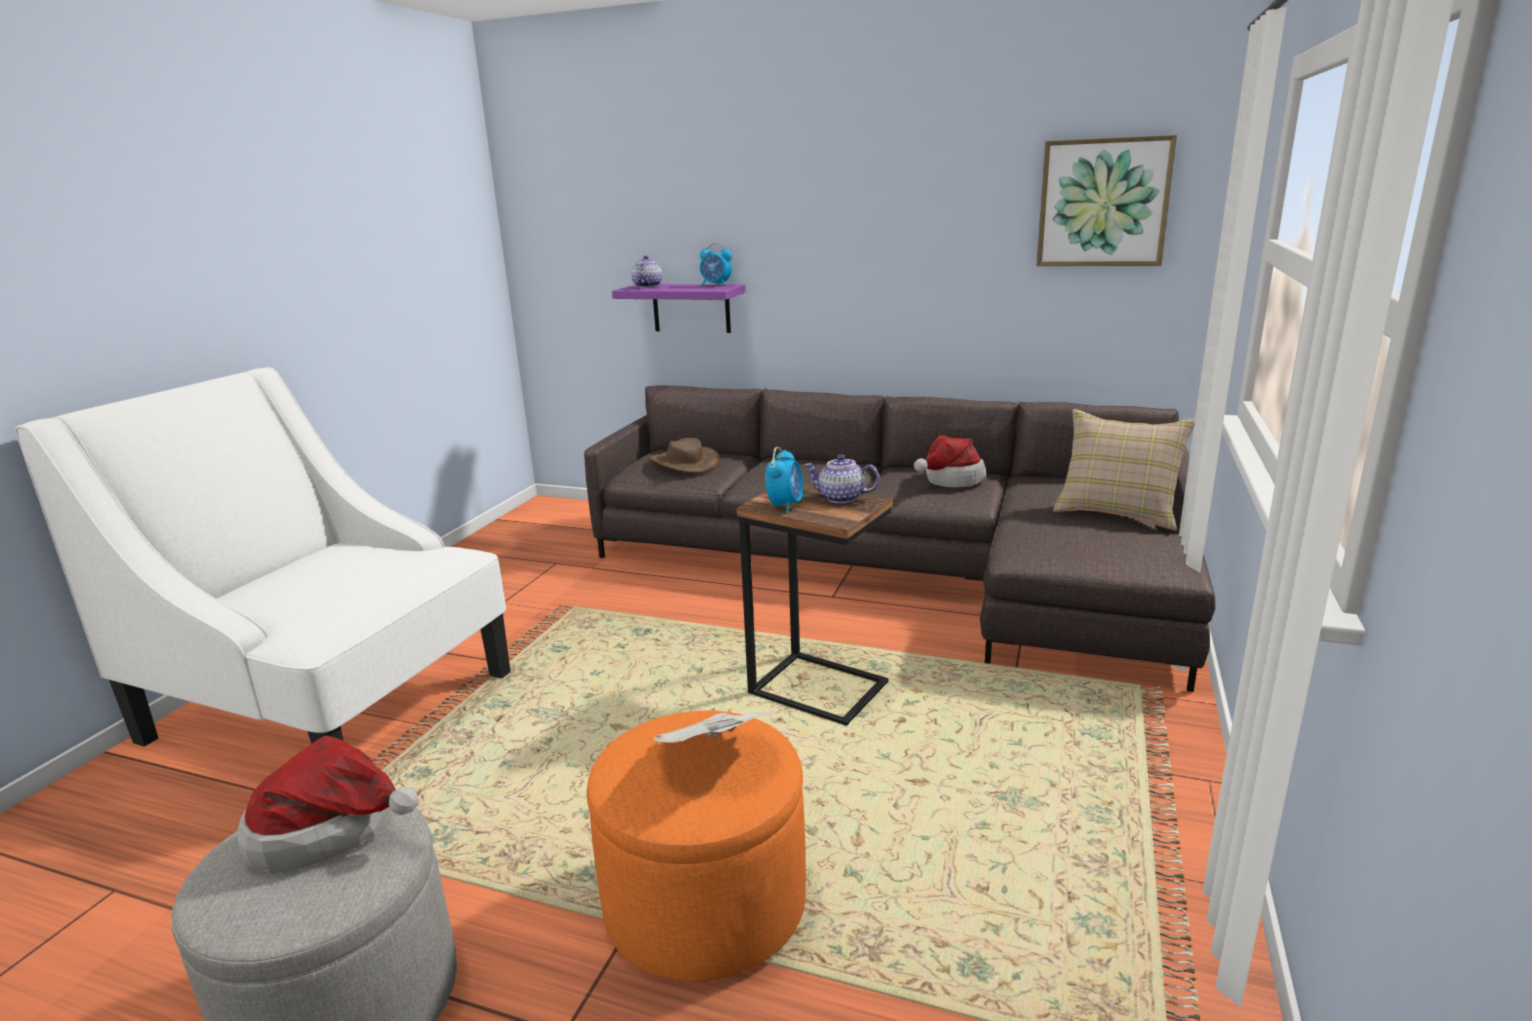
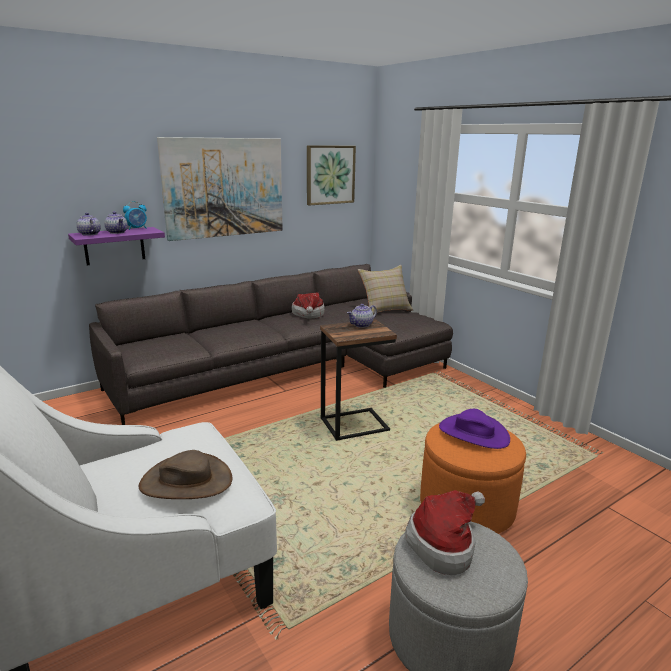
camera: 55 degrees left, 0 degrees up
brown hat [649,438,719,473] -> brown hat moved to [139,450,233,499]
newspaper [654,712,775,743] -> purple hat [439,409,510,449]
alarm clock [765,447,803,513] -> none
none -> teapot [104,211,128,234]
none -> picture [157,137,283,241]

